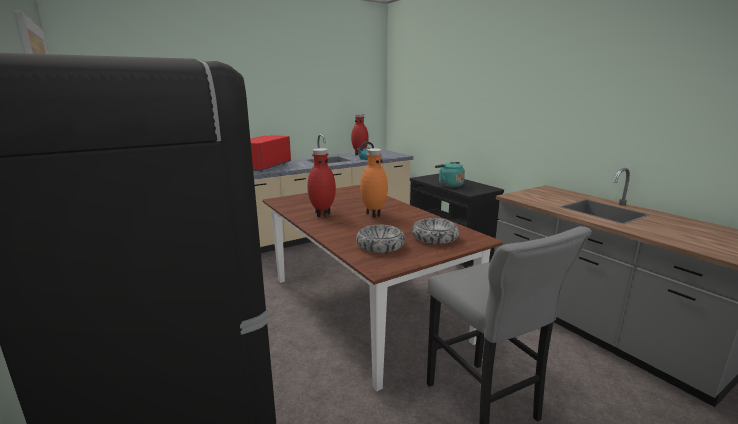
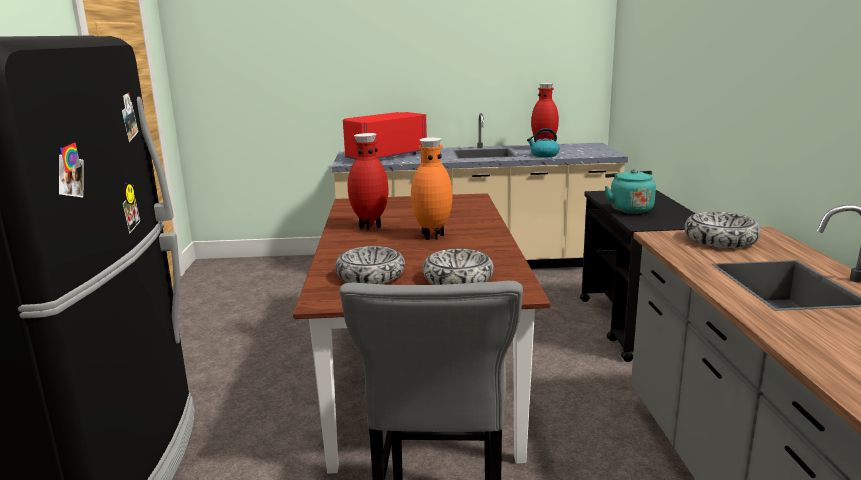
camera: 30 degrees right, 0 degrees up
none -> bowl [684,211,761,248]

